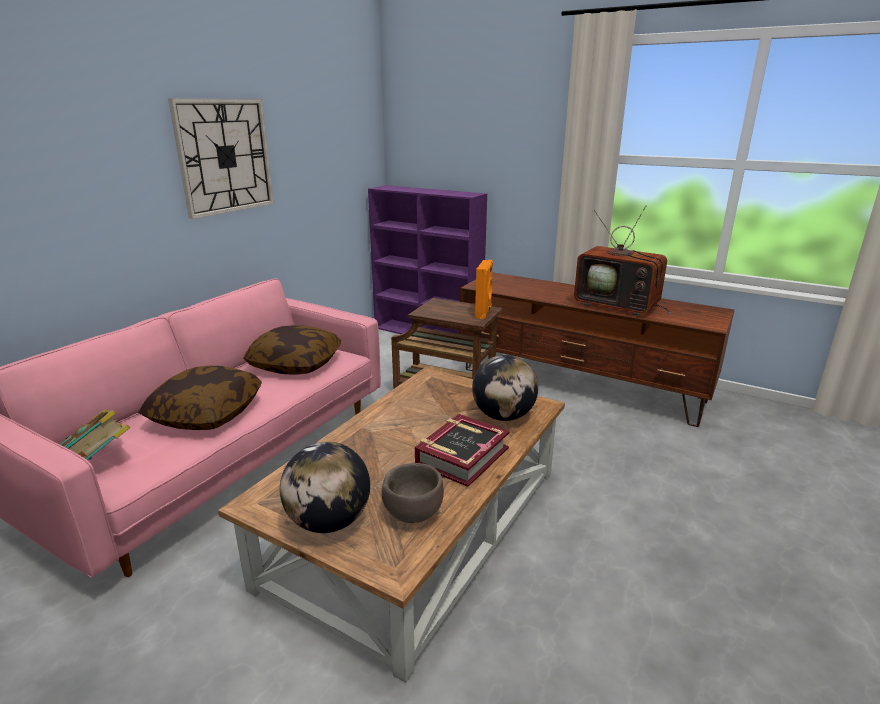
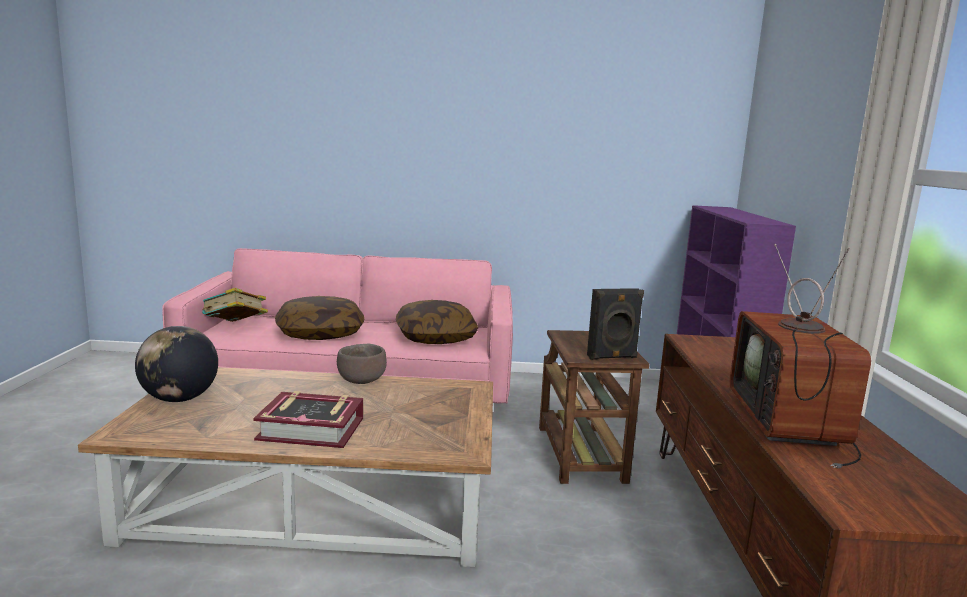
camera: 60 degrees right, 10 degrees down
wall clock [168,99,274,219] -> none
brown bowl [381,463,444,523] -> brown bowl moved to [337,343,387,384]
globe [472,355,538,421] -> none
orange speaker [475,260,493,319] -> black speaker [587,288,644,360]

